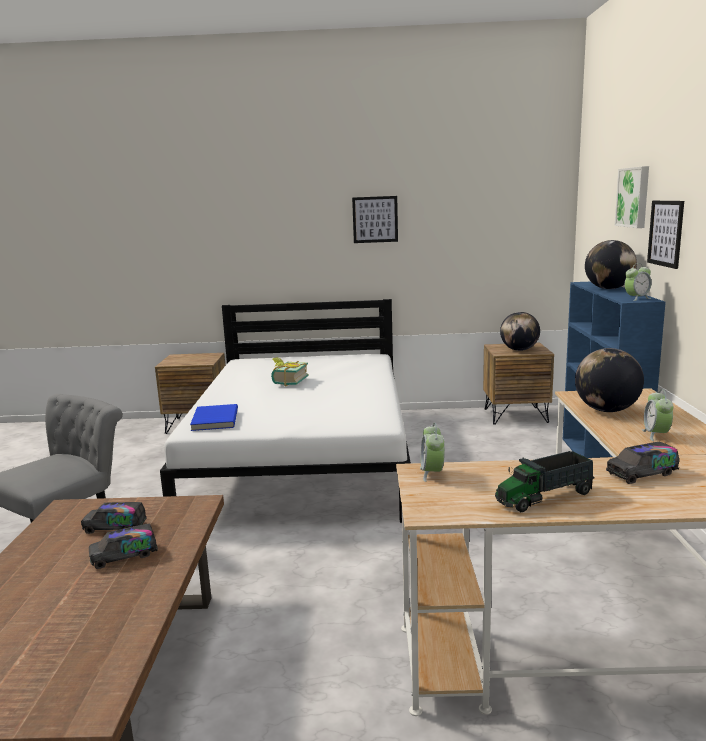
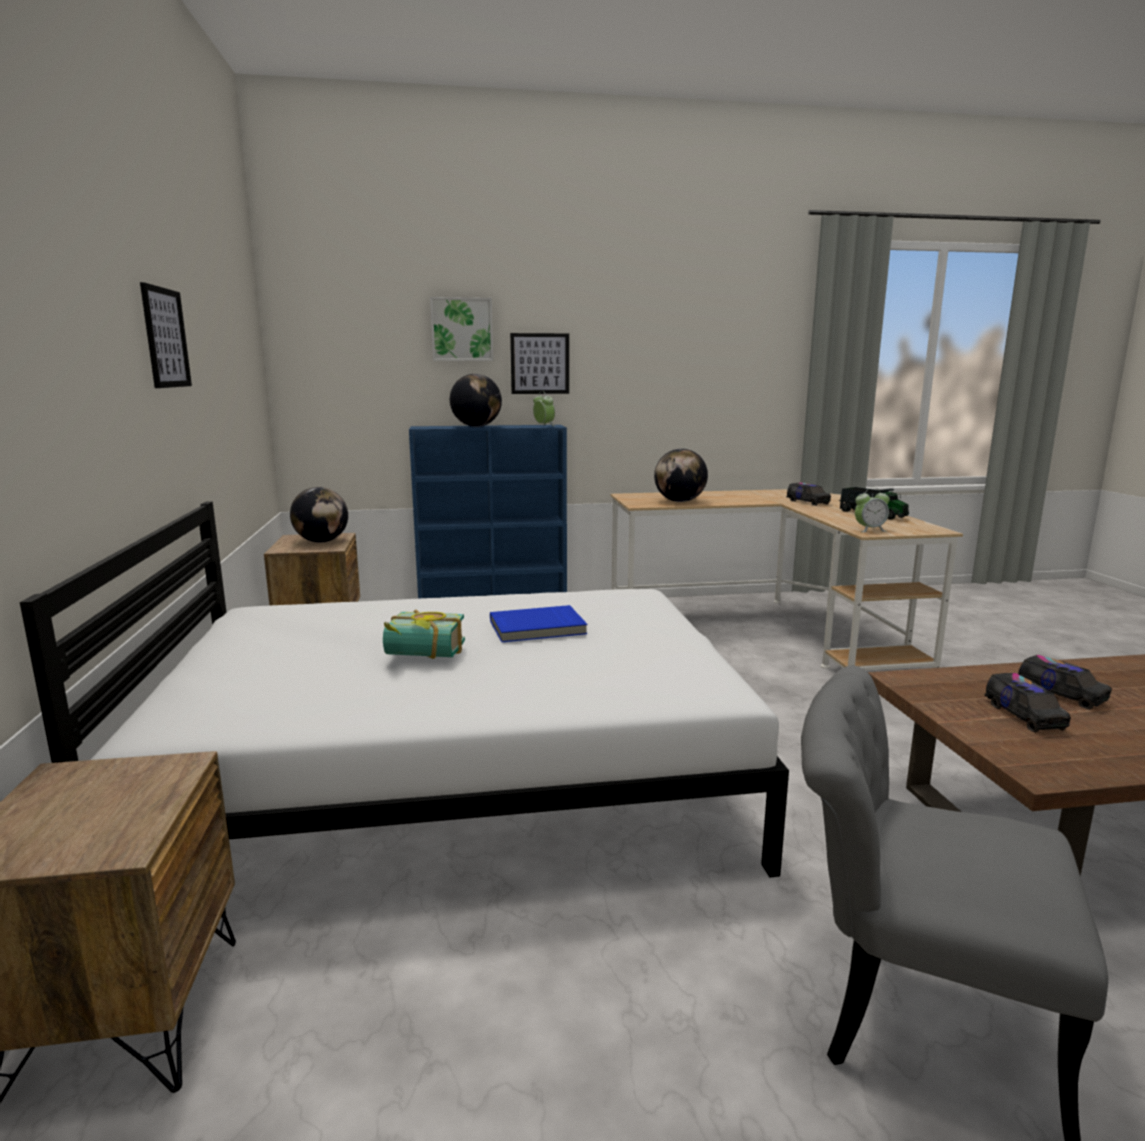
camera: 100 degrees left, 0 degrees up
blue book [190,404,238,431] -> blue book moved to [490,605,587,642]
alarm clock [642,389,673,441] -> none

